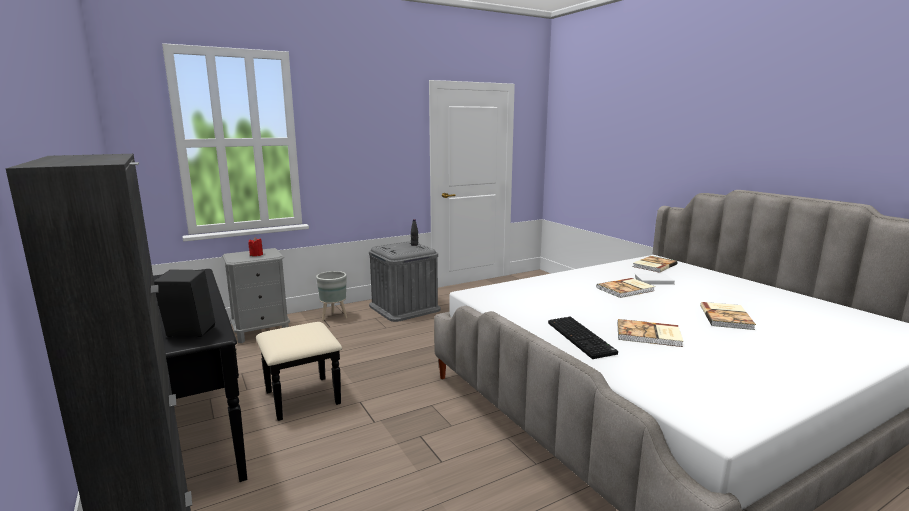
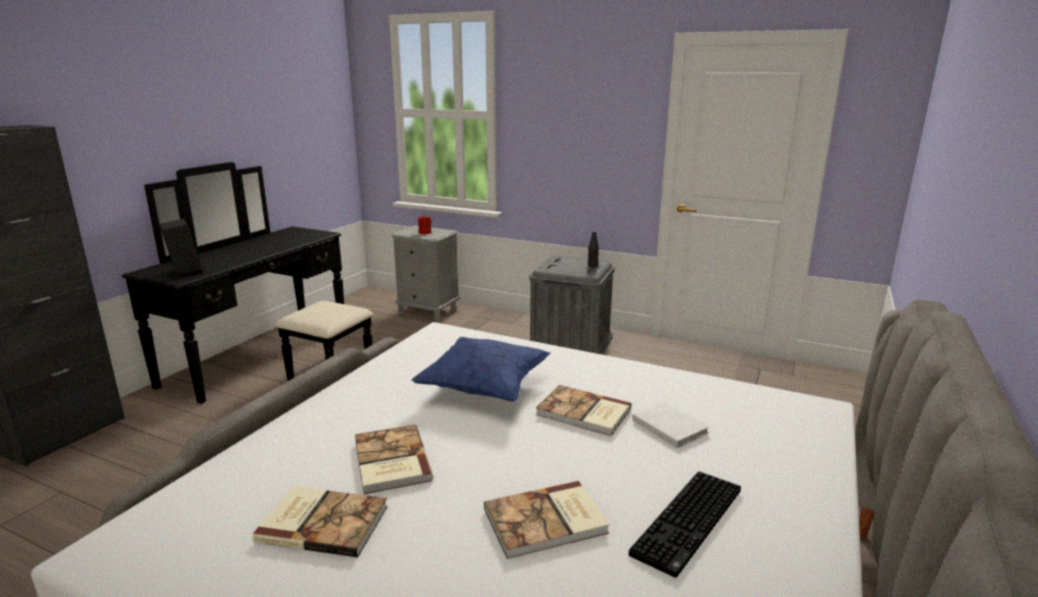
camera: 55 degrees right, 5 degrees up
grey planter [316,271,347,321] -> none
keyboard [548,316,618,359] -> keyboard moved to [629,471,741,578]
book [633,256,678,273] -> book moved to [252,486,388,557]
none -> blue pillow [411,337,551,402]

